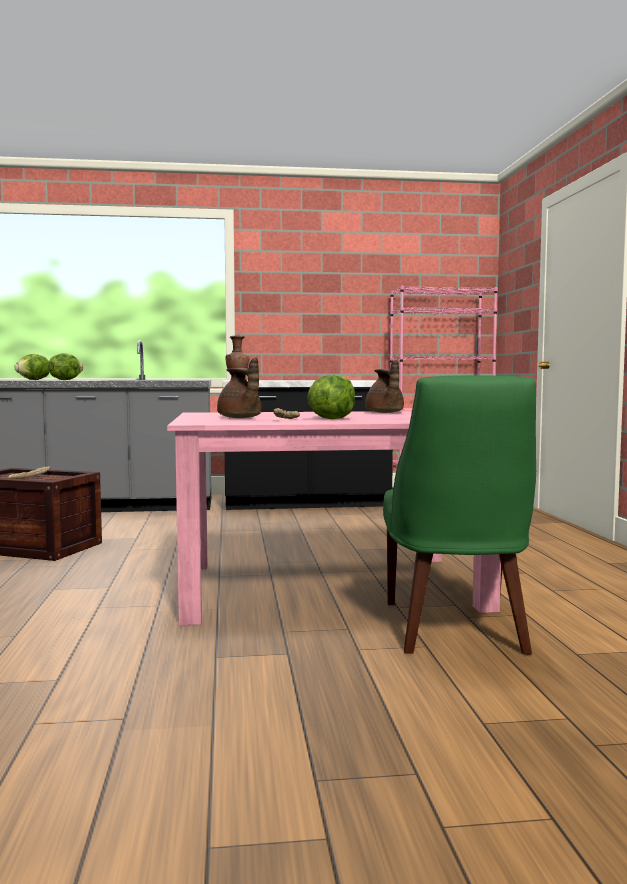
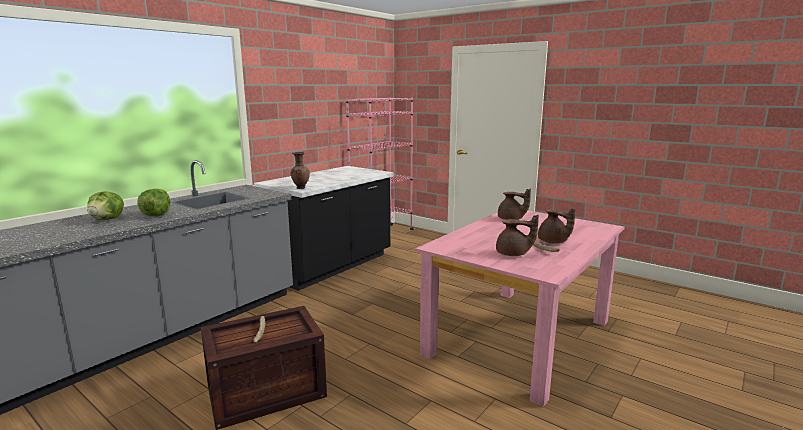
camera: 45 degrees left, 10 degrees up
lettuce [307,375,355,419] -> brown teapot [538,208,575,244]
green chair [383,375,536,655] -> none

